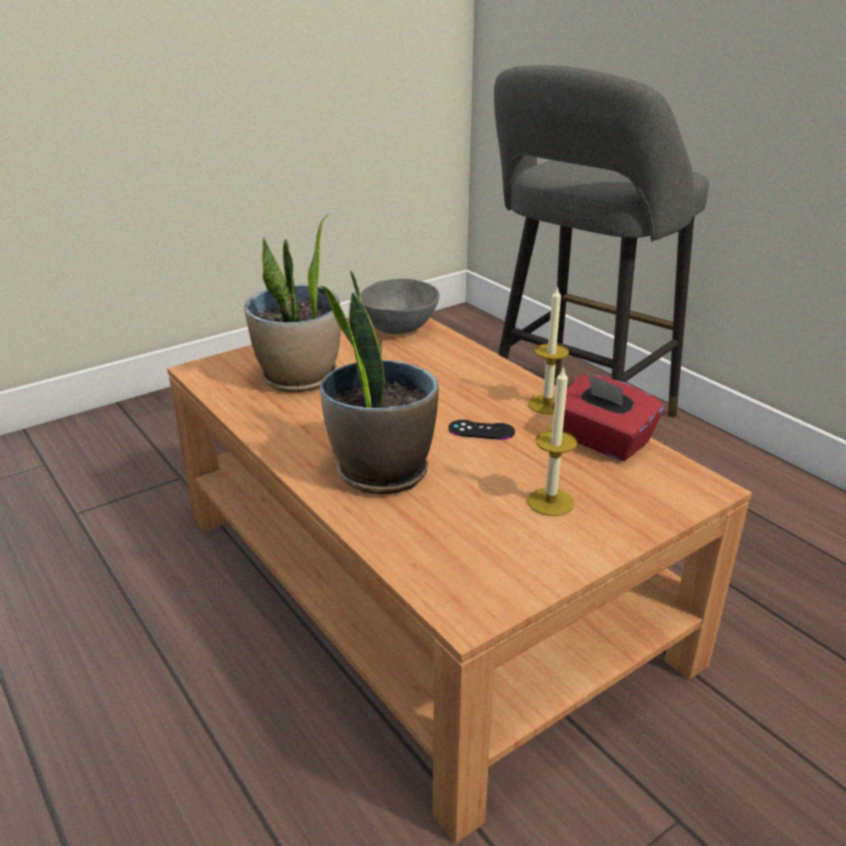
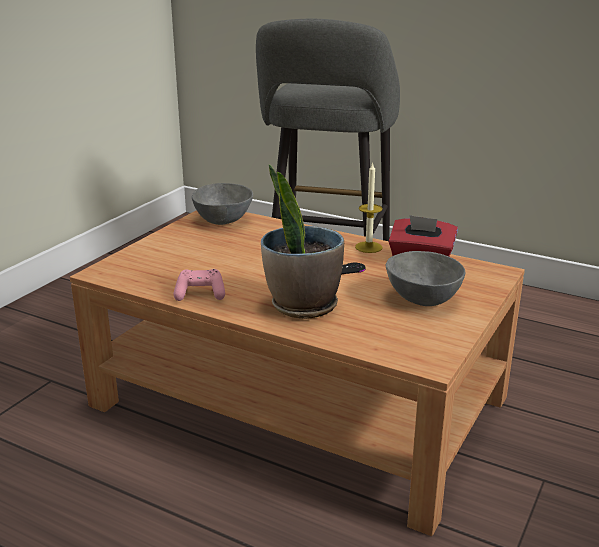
camera: 25 degrees left, 5 degrees down
potted plant [244,214,341,393] -> none
candle [527,366,577,516] -> grey bowl [386,251,466,306]
none -> pink game controller [173,269,225,301]

